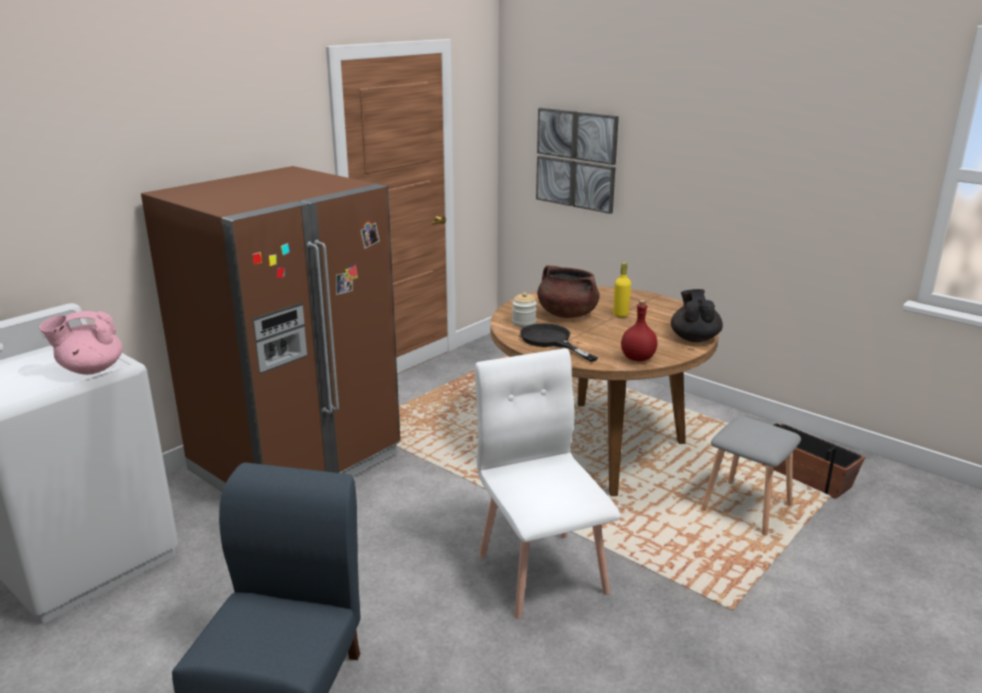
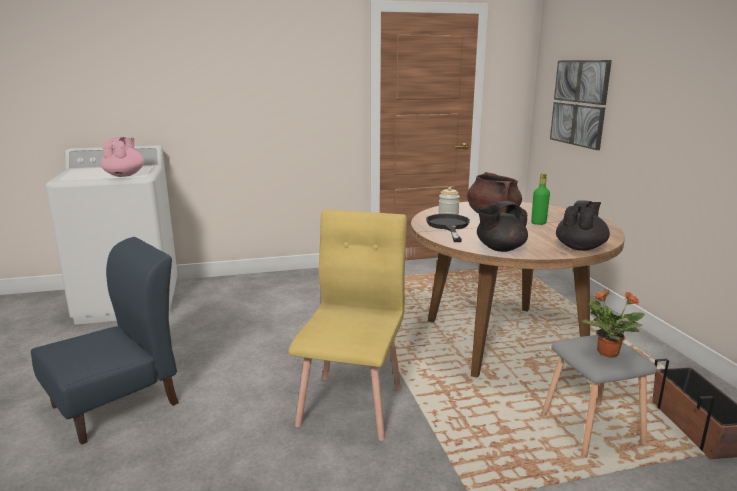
camera: 35 degrees right, 5 degrees down
pink teapot [39,311,123,375] -> pink teapot turned 75 degrees clockwise [101,137,144,177]
brown fridge [141,166,400,492] -> none
white chair [475,348,620,619] -> yellow chair [289,209,407,441]
yellow bottle [613,262,631,317] -> green bottle [531,173,550,225]
red bottle [621,300,657,362] -> black teapot [477,201,528,252]
none -> potted plant [581,289,645,358]

